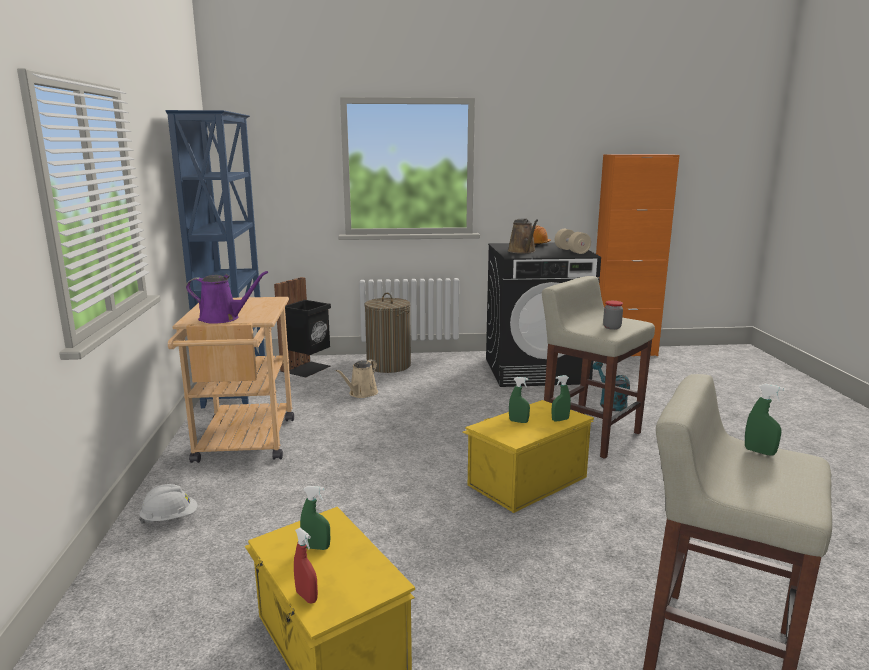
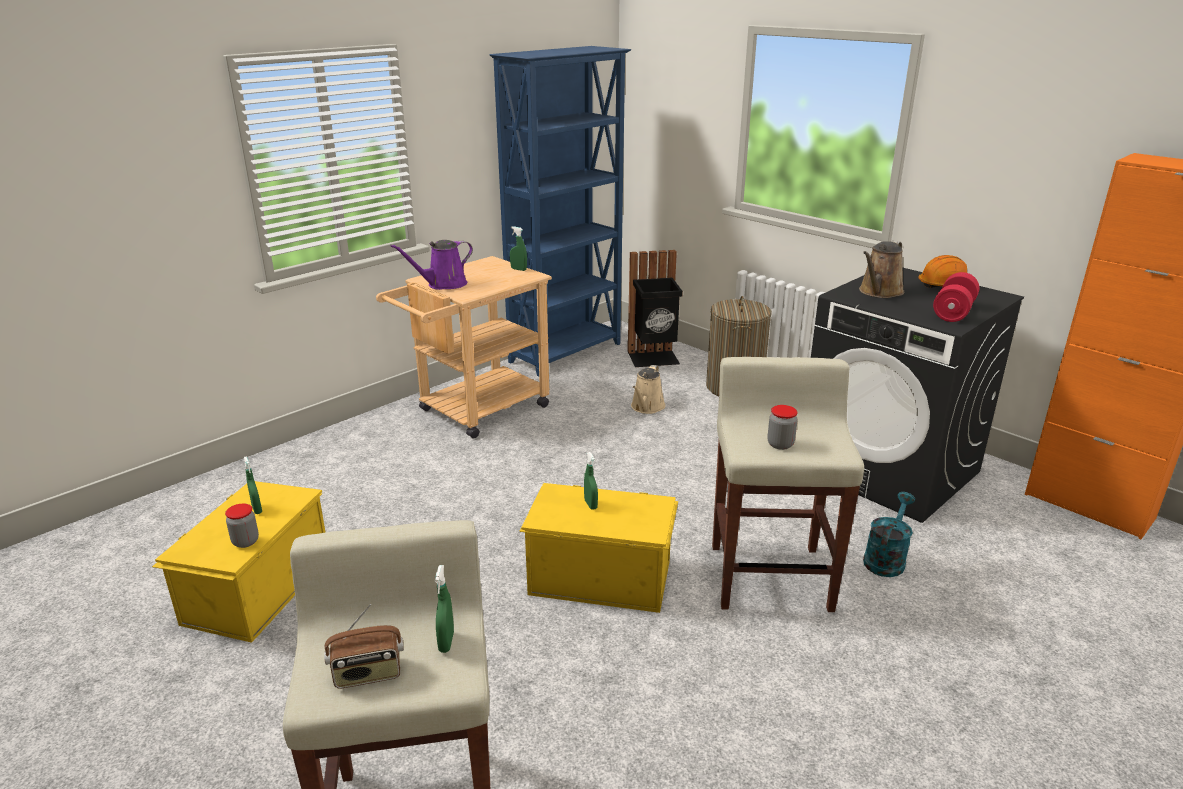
camera: 50 degrees right, 10 degrees up
white hard hat [139,484,198,524] -> none
purple watering can [186,271,268,324] -> purple watering can turned 90 degrees clockwise [390,240,473,290]
red spray bottle [294,528,318,603] -> none
beige watering can [335,359,378,398] -> beige watering can turned 60 degrees counterclockwise [631,365,666,414]
green spray bottle [551,375,571,421] -> green spray bottle moved to [510,226,527,271]
beige dumbbell [554,229,591,254] -> red dumbbell [933,272,979,322]
none -> jar [225,504,259,548]
none -> radio [324,604,404,689]

